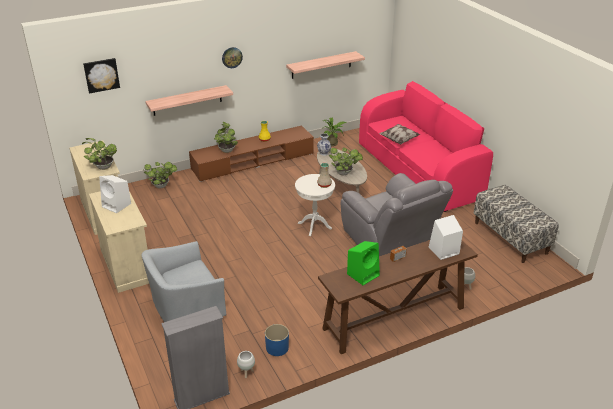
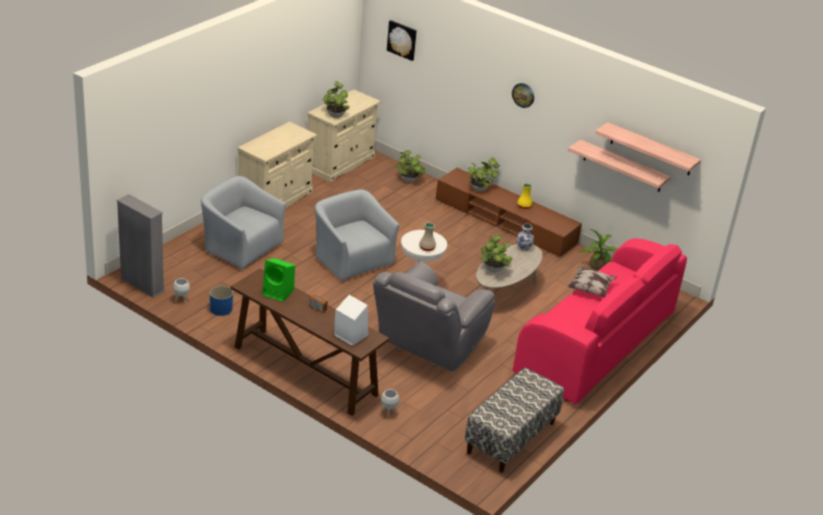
camera: 60 degrees right, 0 degrees up
white speaker [99,175,131,213] -> none
shelf [145,85,233,116] -> shelf moved to [595,122,701,175]
none -> grey armchair [315,189,400,282]

